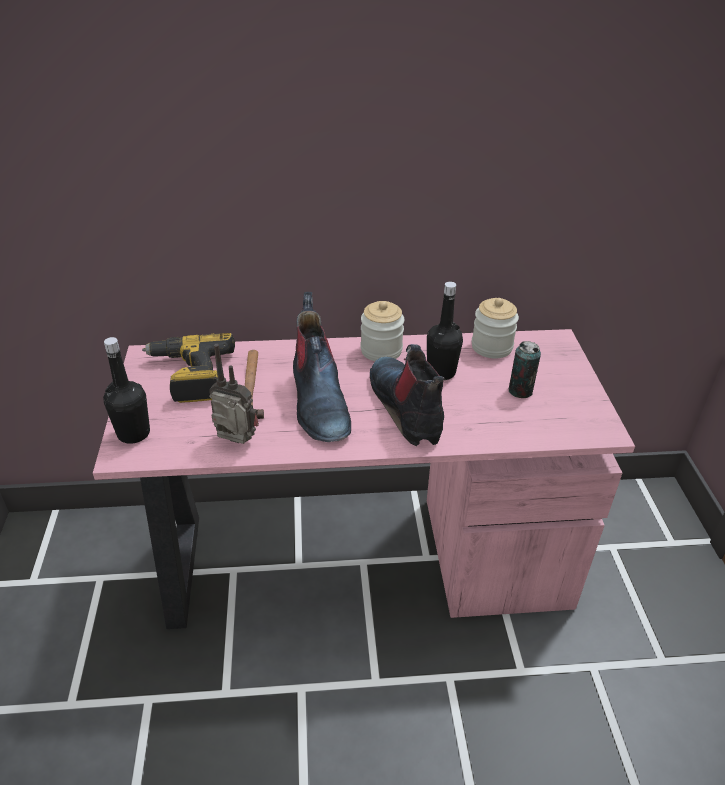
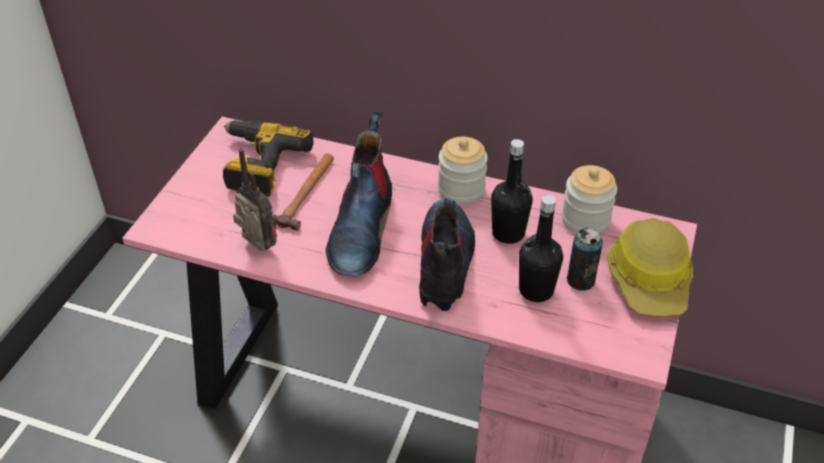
camera: 25 degrees right, 5 degrees up
black bottle [103,337,150,444] -> black bottle moved to [519,195,563,302]
none -> hard hat [607,218,693,316]

